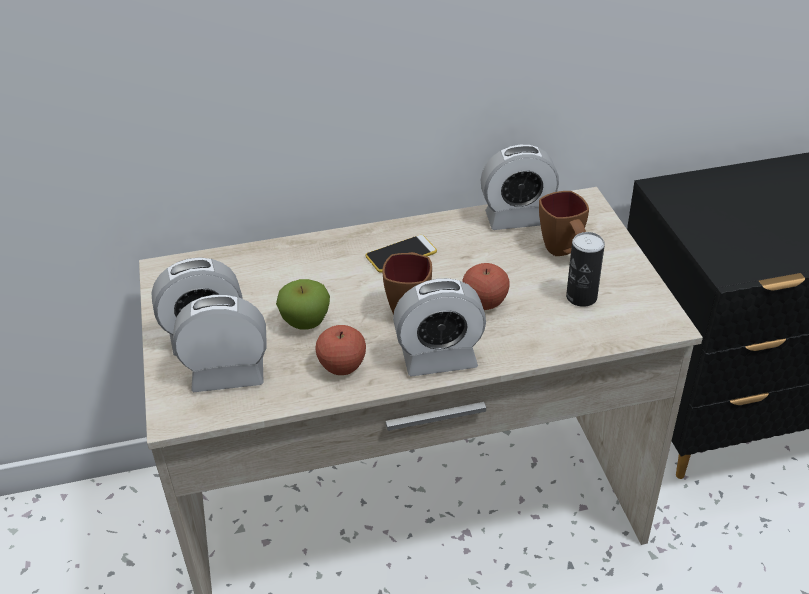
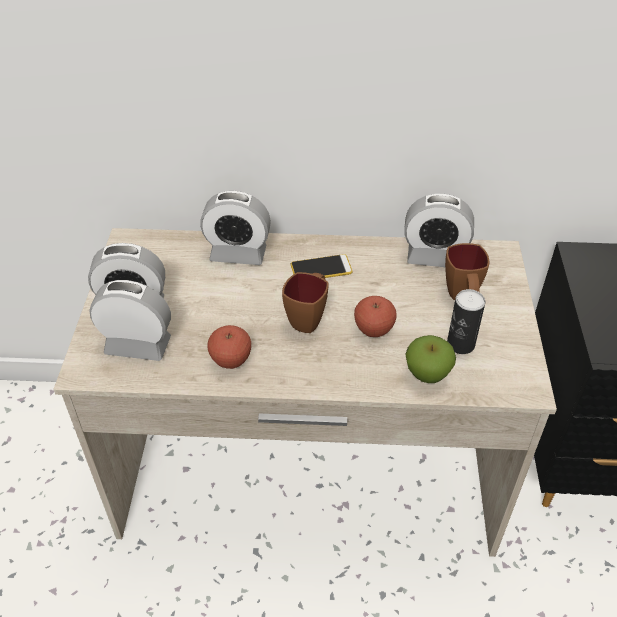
camera: 15 degrees right, 5 degrees up
apple [276,279,330,330] -> apple moved to [405,335,456,383]
alarm clock [393,278,486,377] -> alarm clock moved to [200,191,271,265]

